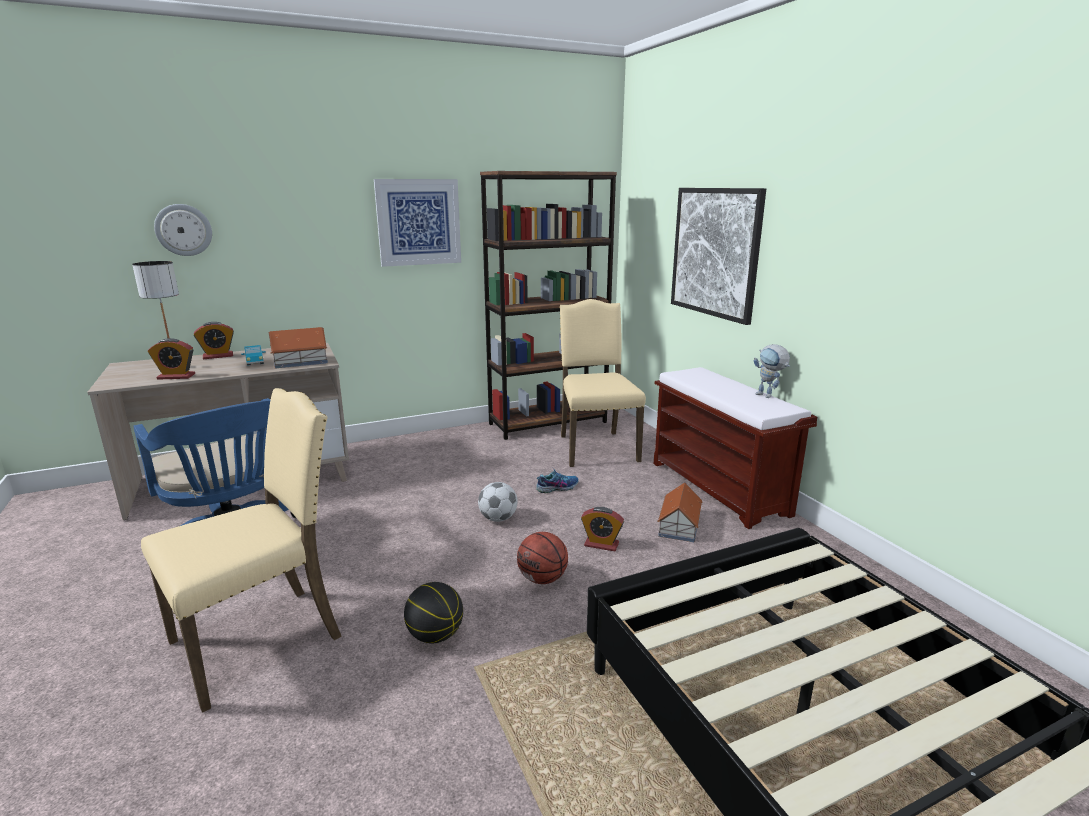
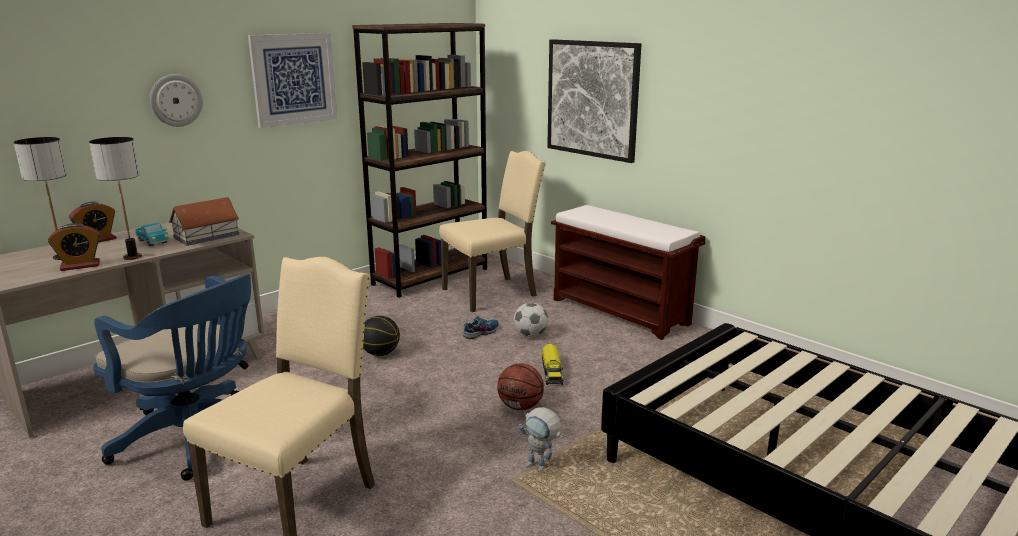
camera: 20 degrees left, 0 degrees up
wall clock [154,204,212,256] -> wall clock moved to [150,74,203,127]
basketball [404,582,463,643] -> basketball moved to [363,316,400,356]
football [478,482,518,522] -> football moved to [514,303,548,337]
beige chair [560,299,646,467] -> beige chair turned 90 degrees clockwise [439,151,546,312]
alarm clock [581,507,624,551] -> toy truck [542,344,564,385]
toy house [657,483,703,542] -> none
toy robot [754,344,790,398] -> toy robot moved to [519,407,563,471]
none -> table lamp [89,137,142,260]

